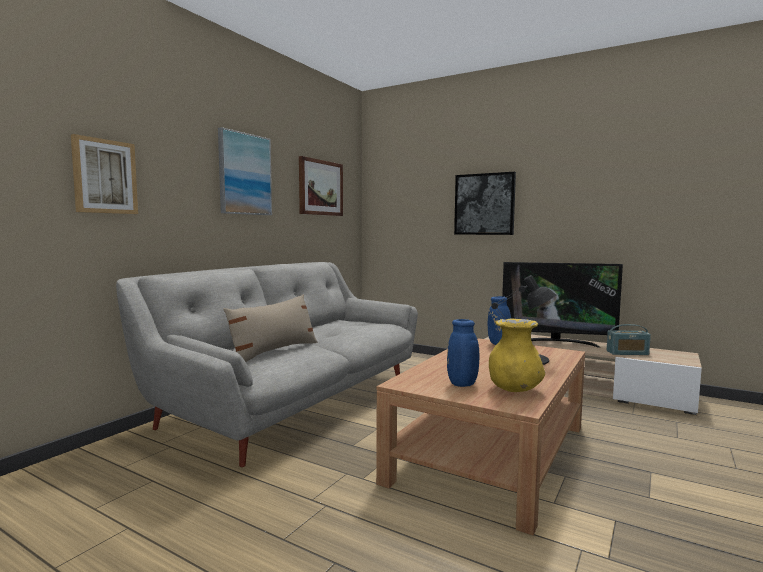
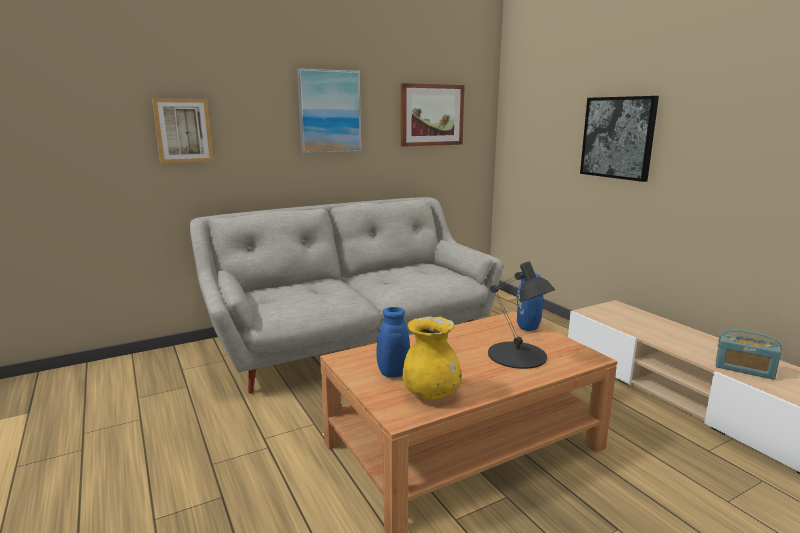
camera: 30 degrees right, 10 degrees up
beige pillow [224,295,317,362] -> none
television [502,262,623,348] -> none

